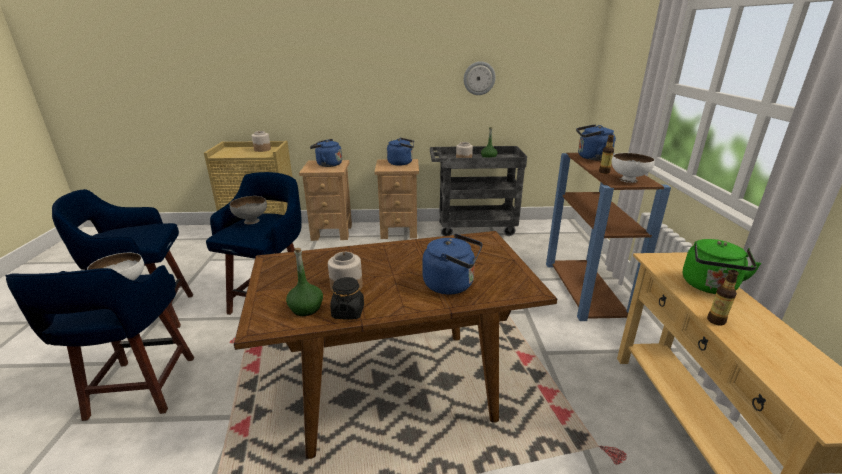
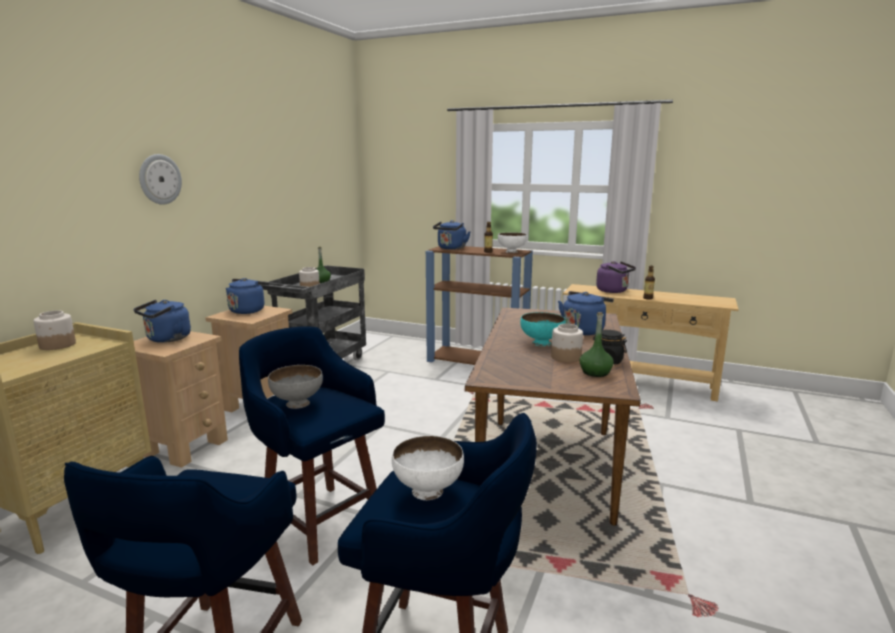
camera: 65 degrees left, 10 degrees down
wall clock [464,61,496,95] -> wall clock moved to [139,154,182,205]
green kettle [683,239,761,294] -> purple kettle [596,261,636,293]
none -> turquoise bowl [520,312,566,347]

